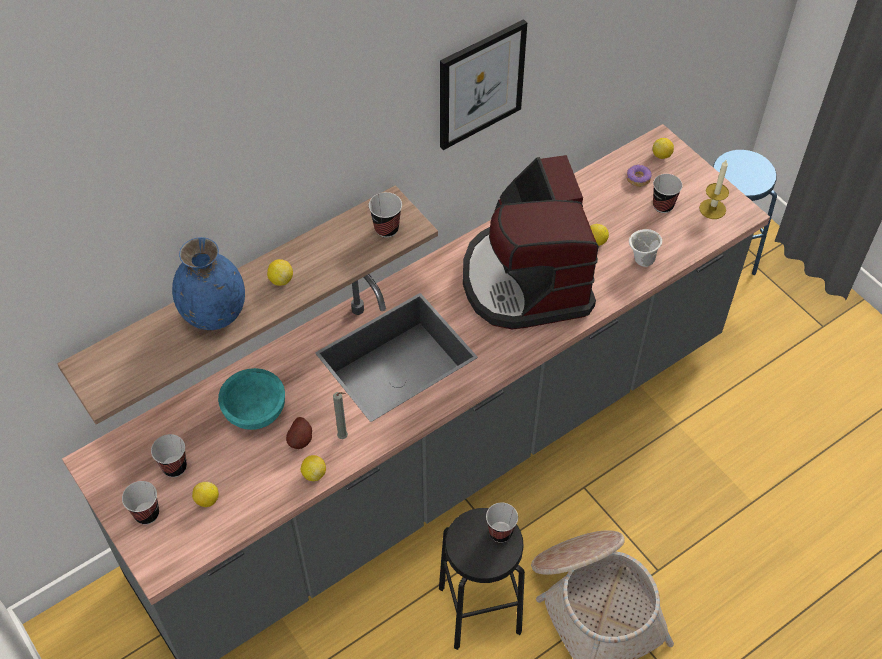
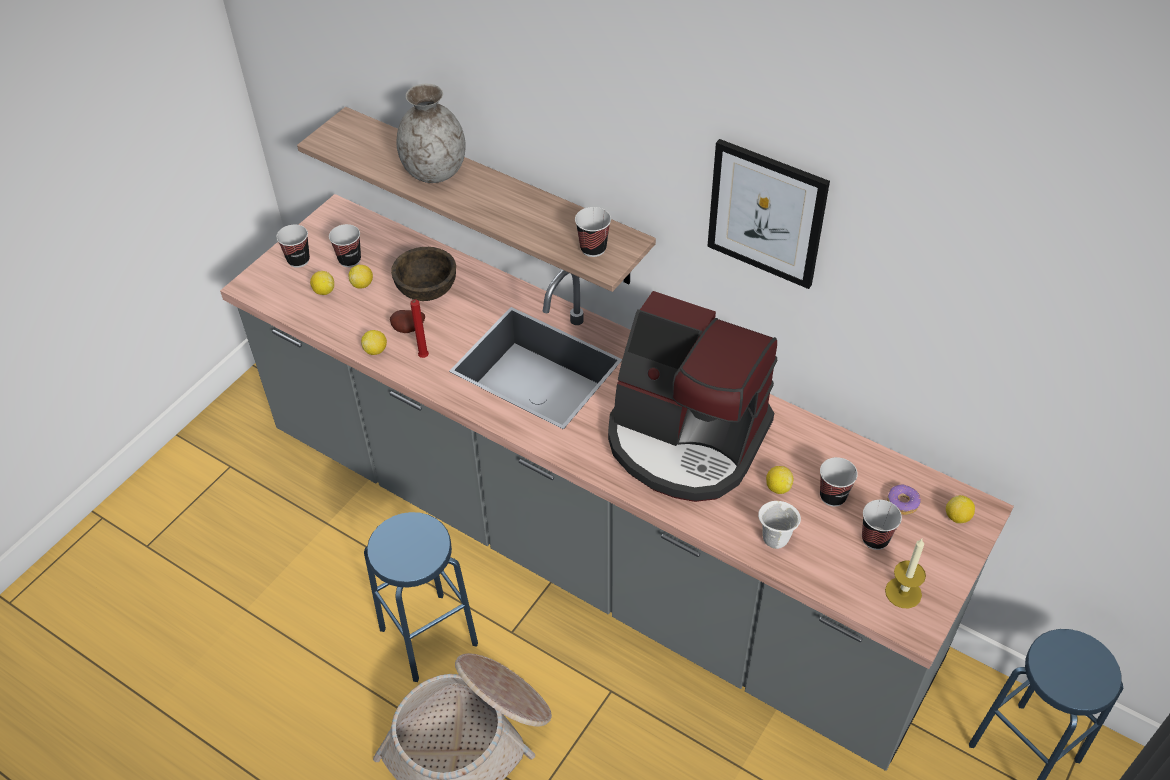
camera: 70 degrees right, 5 degrees down
blue vase [172,237,245,330] -> grey vase [396,84,466,183]
turquoise bowl [218,368,285,430] -> brown bowl [391,247,456,301]
lemon [267,259,293,286] -> lemon moved to [348,265,373,289]
grey candle [333,392,348,439] -> red candle [410,299,429,358]
black stool [439,508,525,650] -> blue stool [364,512,478,682]
coffee machine [463,155,598,330] -> coffee machine turned 120 degrees counterclockwise [608,291,777,502]
cup [486,503,518,543] -> cup moved to [820,457,858,507]

